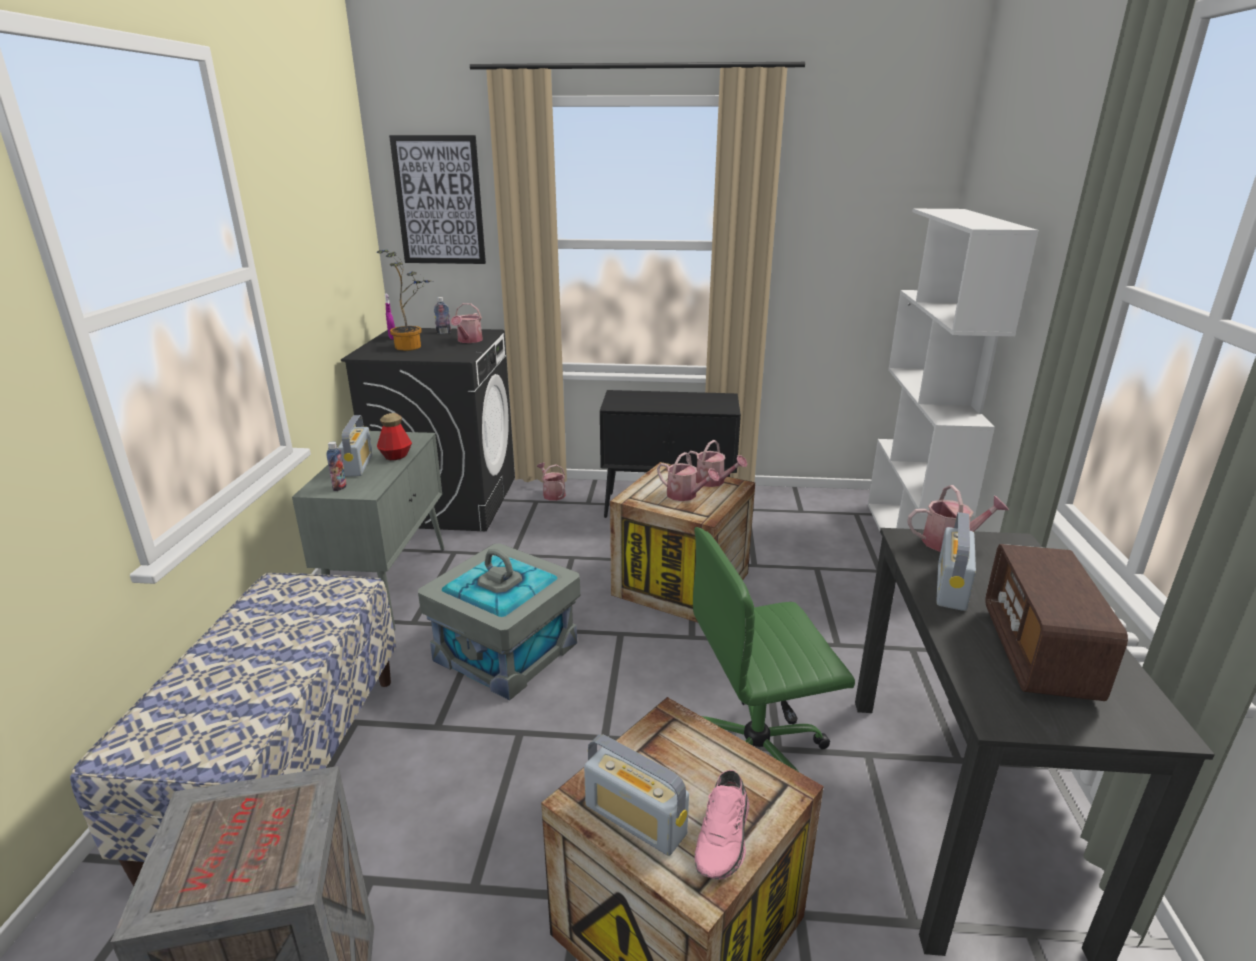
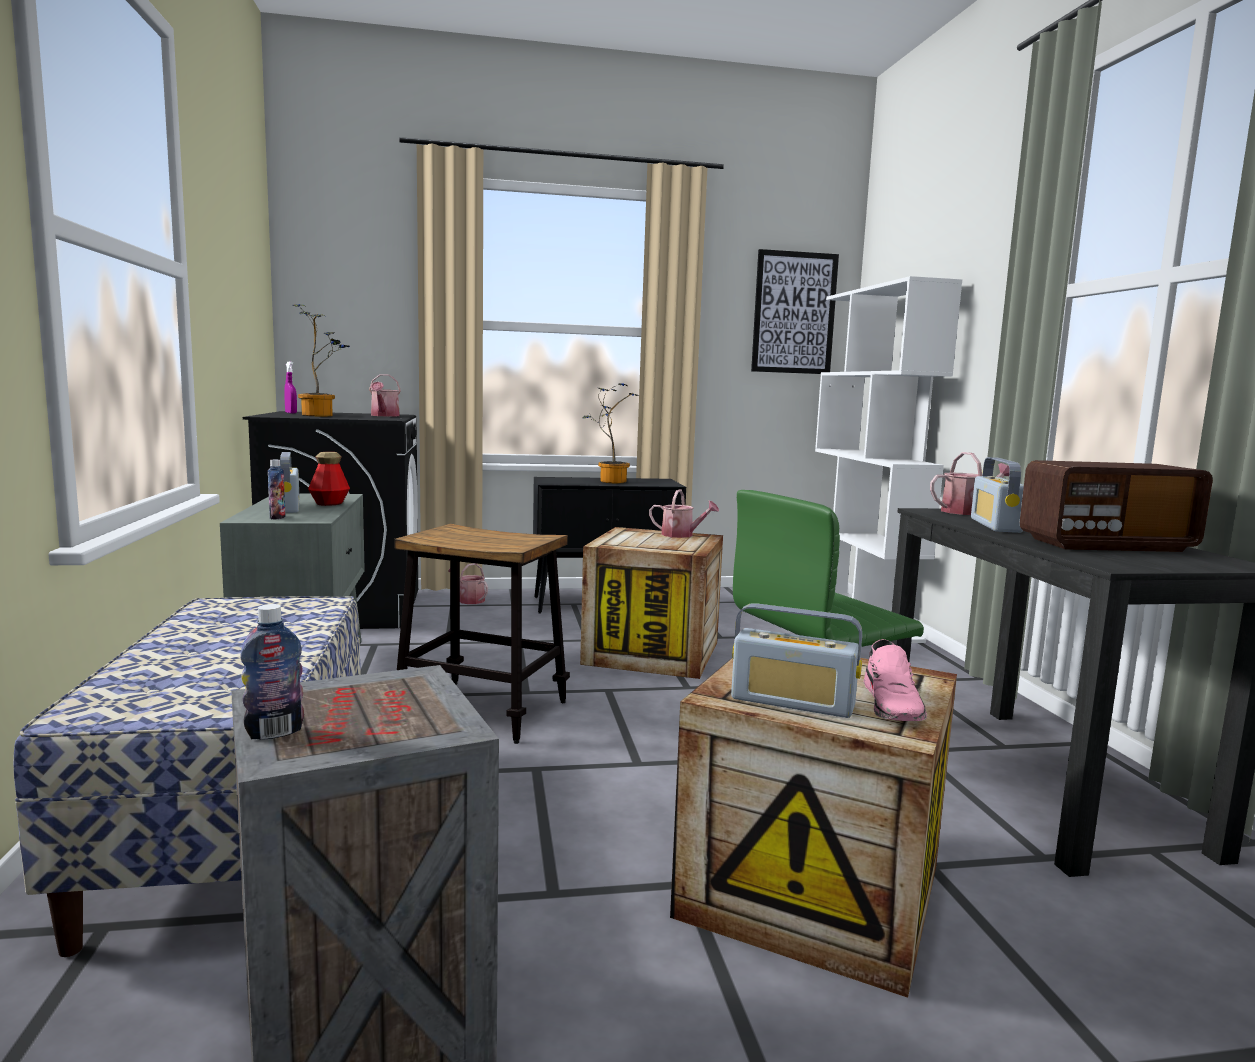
camera: 15 degrees left, 15 degrees down
picture [389,135,486,264] -> picture moved to [751,249,839,374]
grey storage box [418,543,580,700] -> stool [394,524,570,744]
bottle [434,297,451,334] -> bottle moved to [240,604,304,740]
watering can [657,452,720,501] -> none
radio [985,544,1128,701] -> radio turned 90 degrees counterclockwise [1019,460,1213,552]
none -> potted plant [582,383,639,483]

